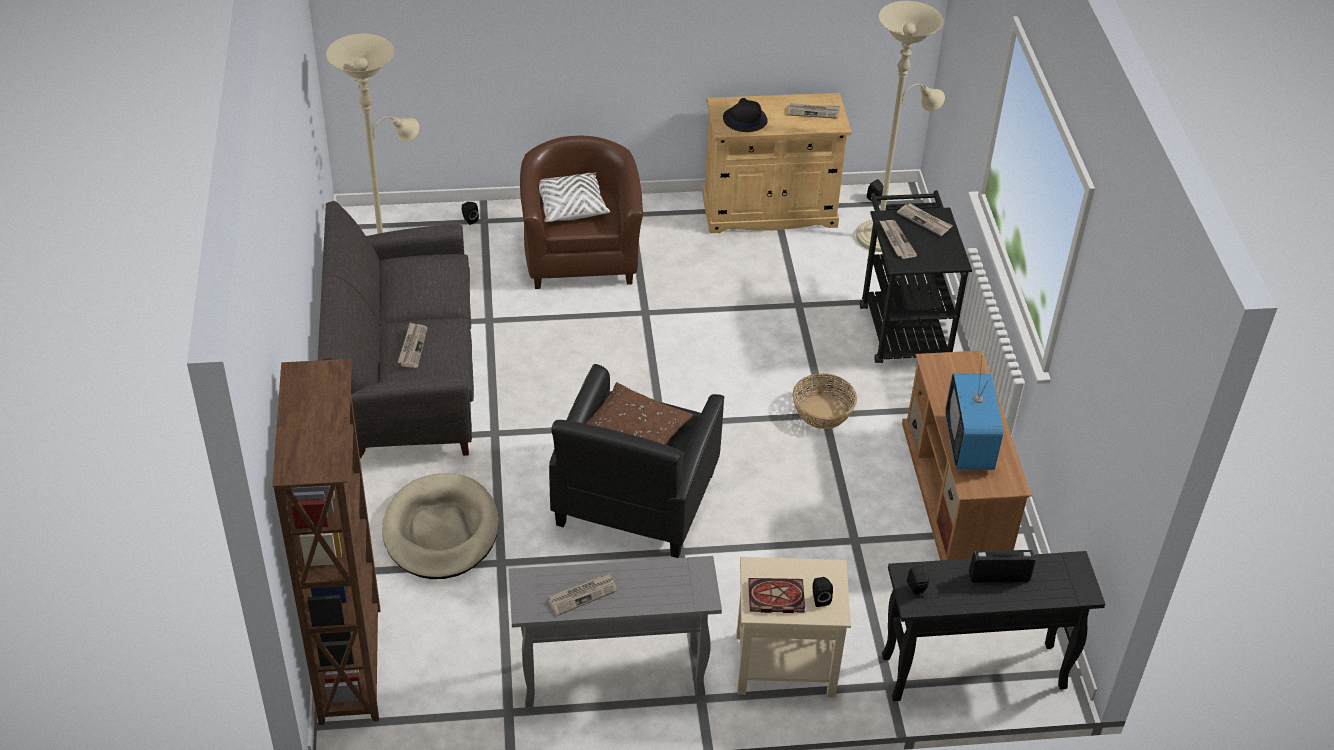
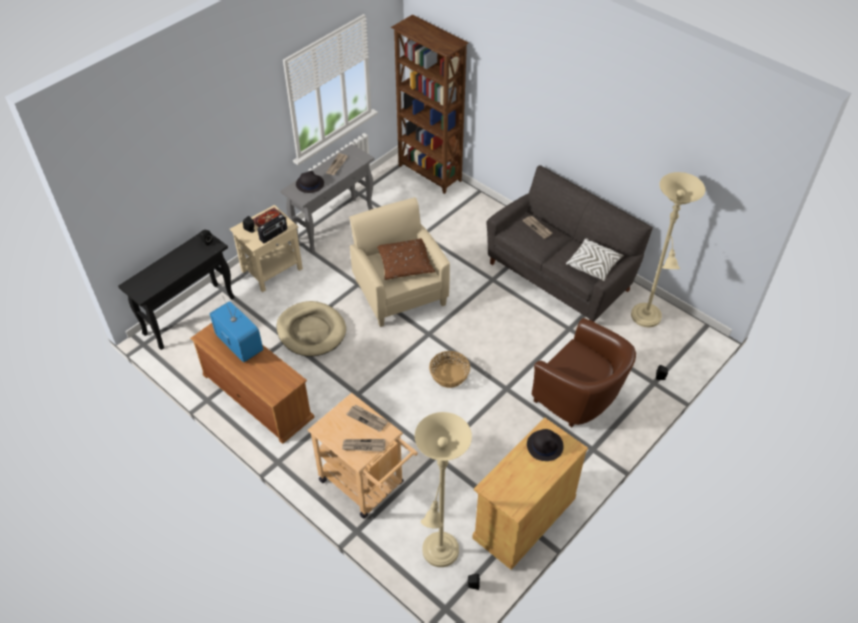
camera: 140 degrees right, 5 degrees up
beige dog bed [382,473,499,579] -> beige dog bed moved to [277,301,346,357]
white pillow [539,172,610,222] -> white pillow moved to [566,238,624,281]
black armchair [549,364,724,558] -> beige armchair [349,197,450,327]
newspaper [787,103,840,119] -> none
basket [793,374,857,429] -> basket moved to [429,351,470,388]
black cart [860,190,972,363] -> beige cart [308,393,418,519]
radio [969,550,1036,582] -> radio moved to [258,214,287,243]
none -> black hat [296,171,324,193]

